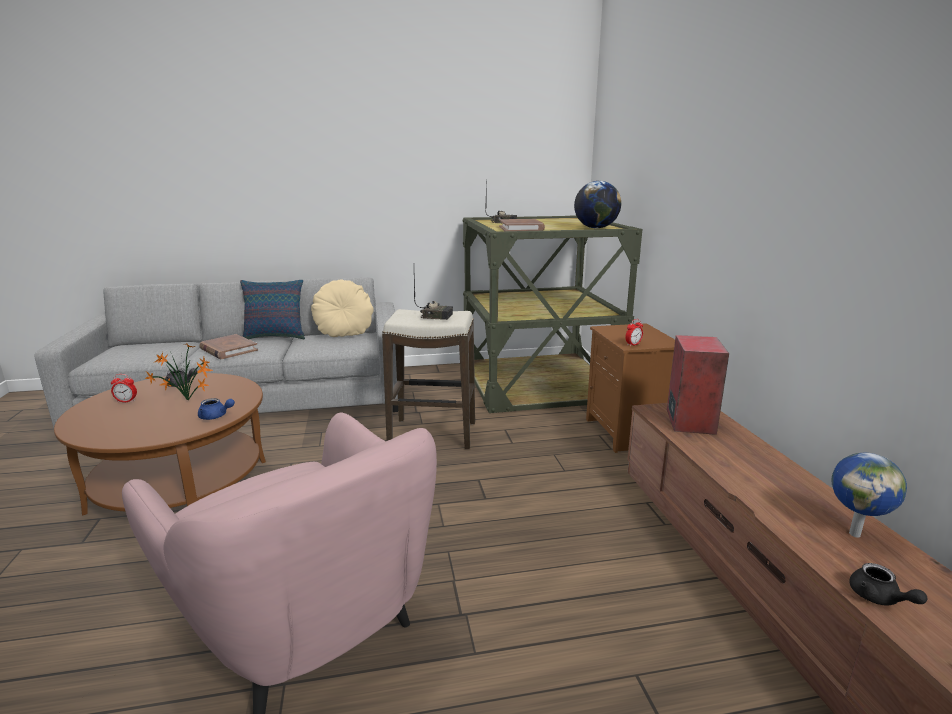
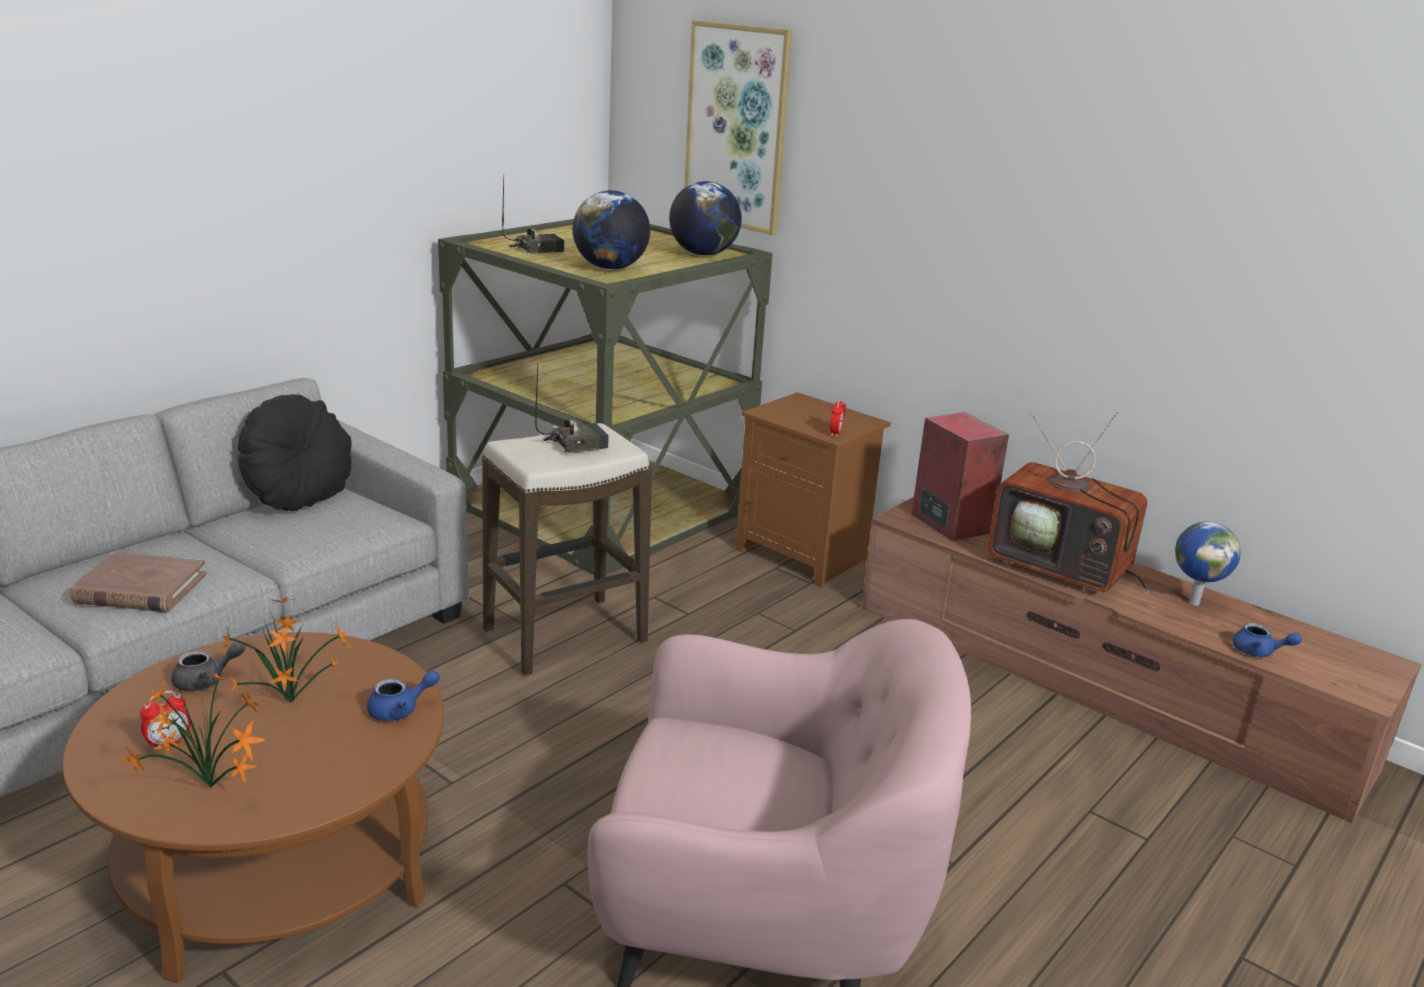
camera: 40 degrees left, 5 degrees up
blue pillow [240,280,305,339] -> none
beige pillow [311,280,374,337] -> black pillow [237,394,351,511]
brown book [499,219,545,231] -> globe [573,190,650,270]
black teapot [849,563,927,605] -> blue teapot [1232,623,1302,657]
none -> potted plant [123,673,266,788]
none -> picture [684,20,793,235]
none -> television [988,412,1149,594]

